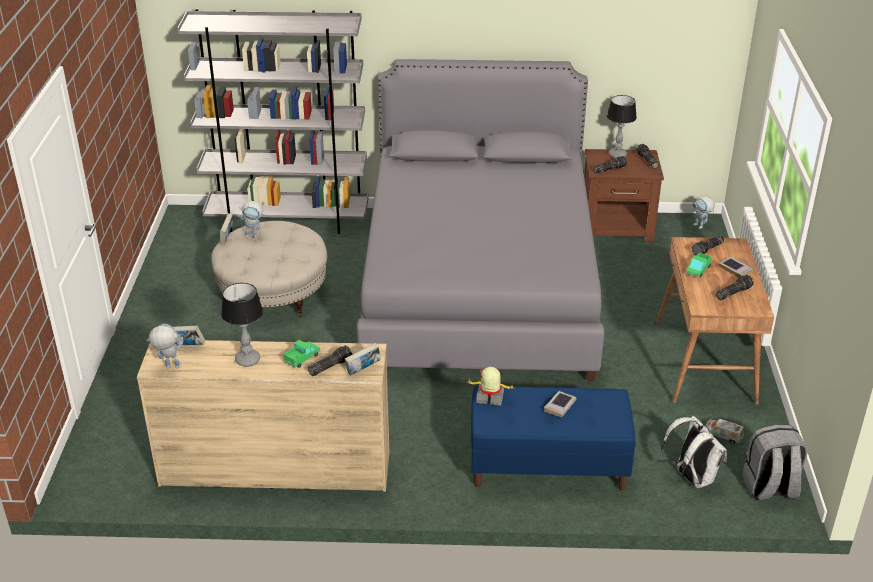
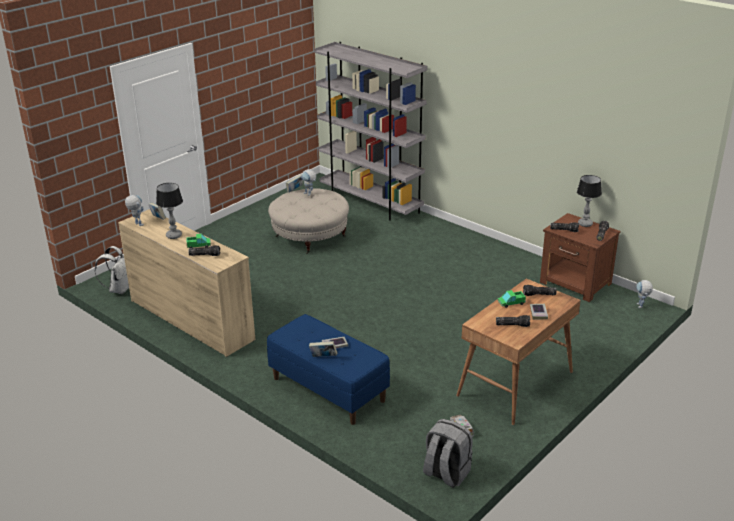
camera: 40 degrees right, 5 degrees down
book [345,343,381,376] -> book moved to [309,341,337,357]
grey bed [356,59,605,382] -> none
toy robot [465,367,513,406] -> none
white backpack [661,416,727,488] -> white backpack moved to [95,246,129,294]

